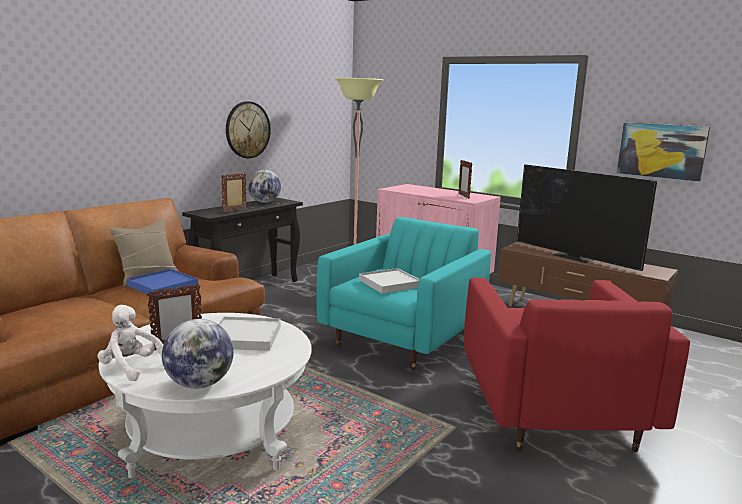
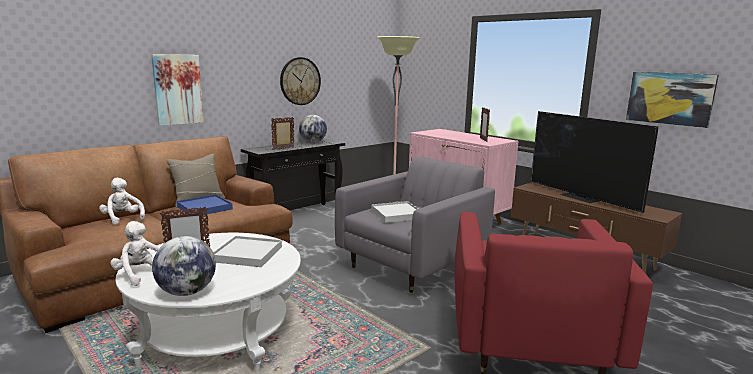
camera: 10 degrees right, 0 degrees up
turquoise armchair [317,217,491,370] -> grey armchair [335,157,495,293]
none -> white plush toy [99,178,145,225]
none -> picture [151,54,204,126]

